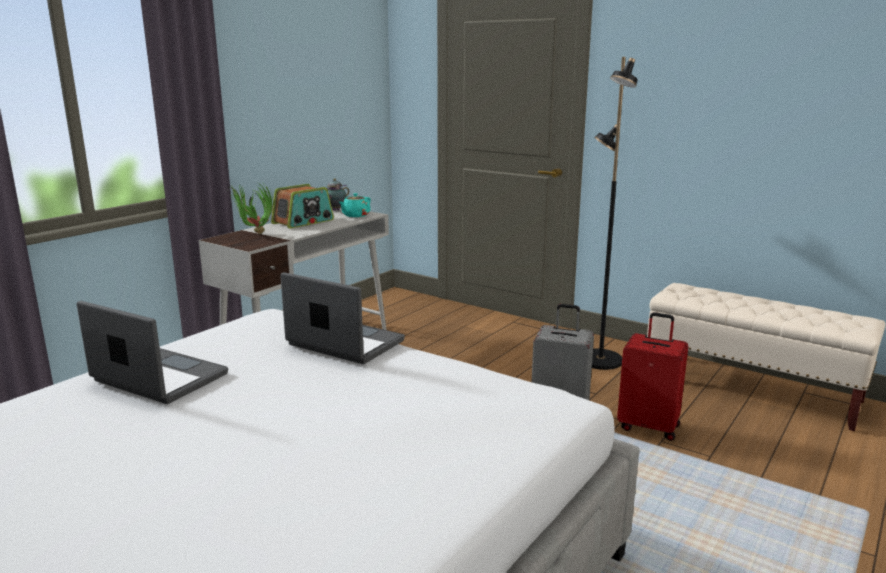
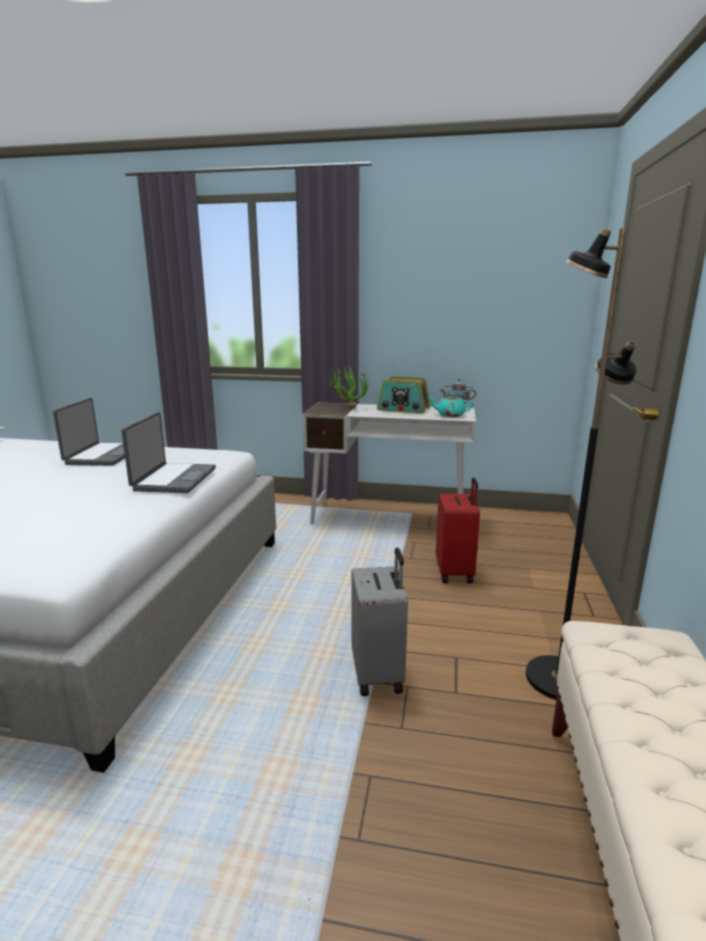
camera: 65 degrees right, 0 degrees up
red suitcase [617,312,688,441] -> red suitcase moved to [436,478,480,584]

